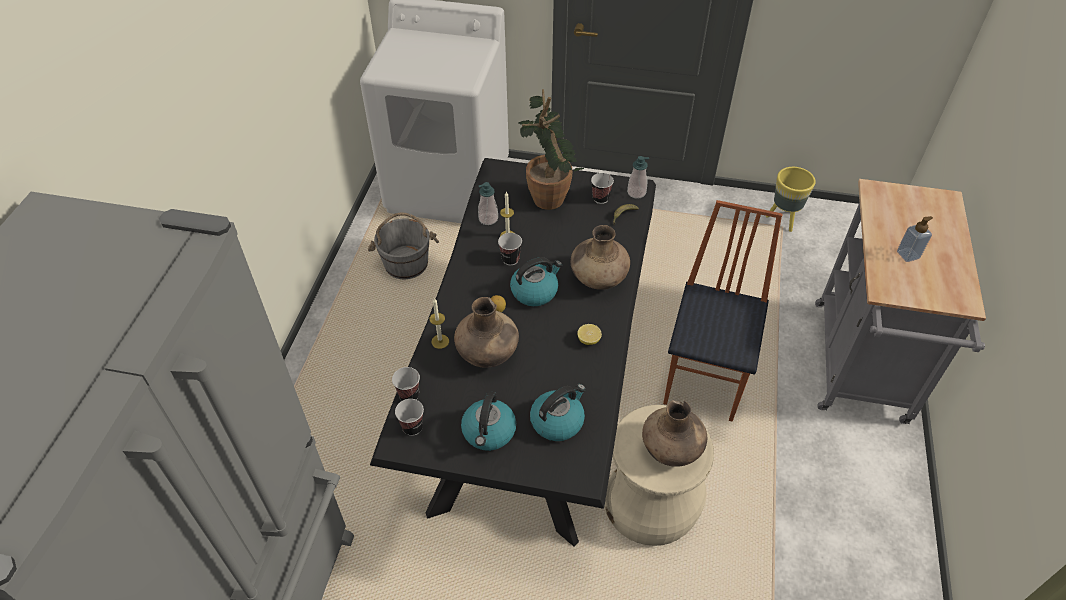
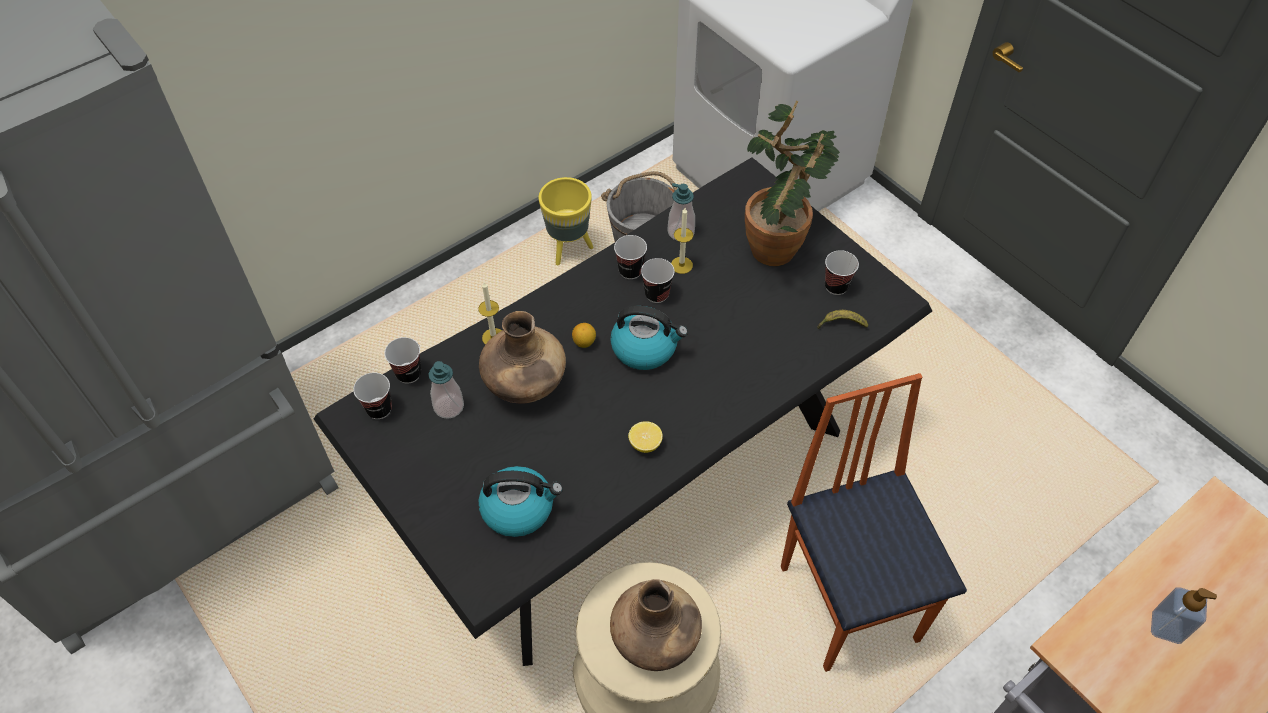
camera: 40 degrees right, 5 degrees up
kettle [461,391,516,451] -> none
brown vase [571,225,630,290] -> none
soap dispenser [627,156,649,199] -> soap dispenser moved to [428,361,464,419]
chair [663,200,782,421] -> chair turned 75 degrees counterclockwise [781,373,967,672]
yellow planter [766,167,816,232] -> yellow planter moved to [539,177,593,265]
none -> cup [614,235,647,279]

